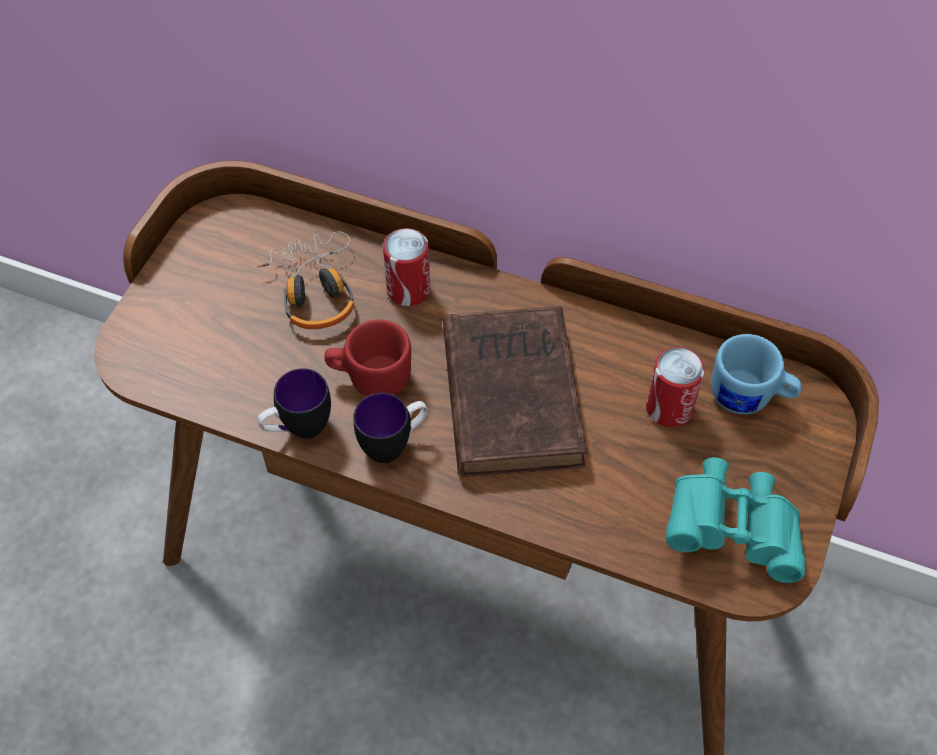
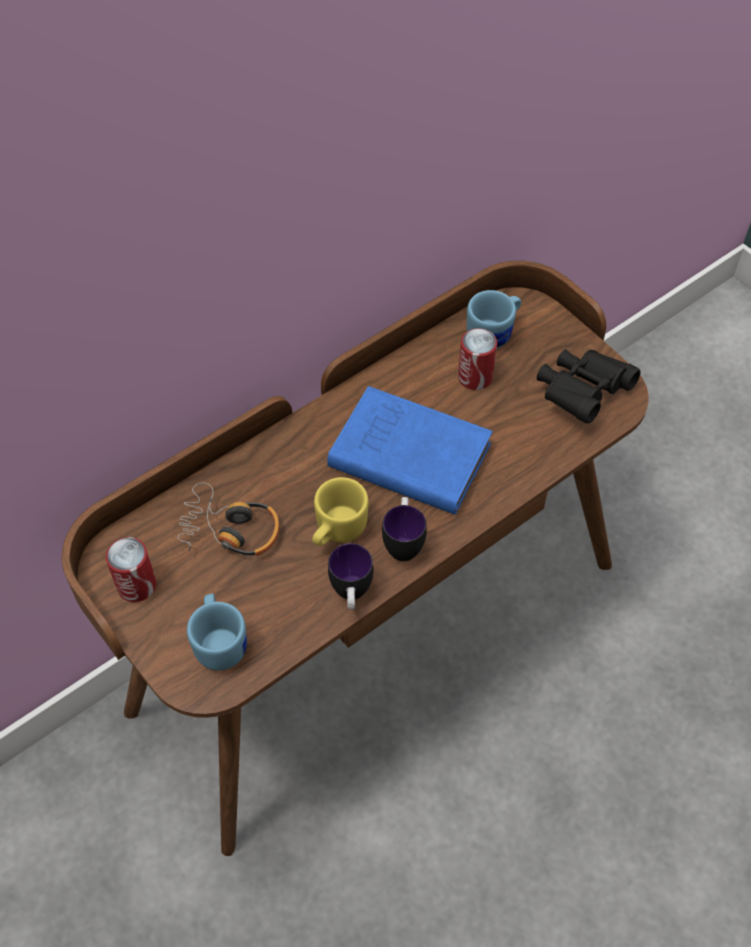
camera: 60 degrees left, 0 degrees up
red mug [324,319,411,397] -> yellow mug [312,477,369,546]
can [383,228,430,306] -> can moved to [106,537,156,602]
brown book [443,307,587,477] -> blue book [327,386,493,515]
turquoise binoculars [666,457,806,583] -> black binoculars [537,349,641,423]
none -> blue mug [187,594,247,670]

